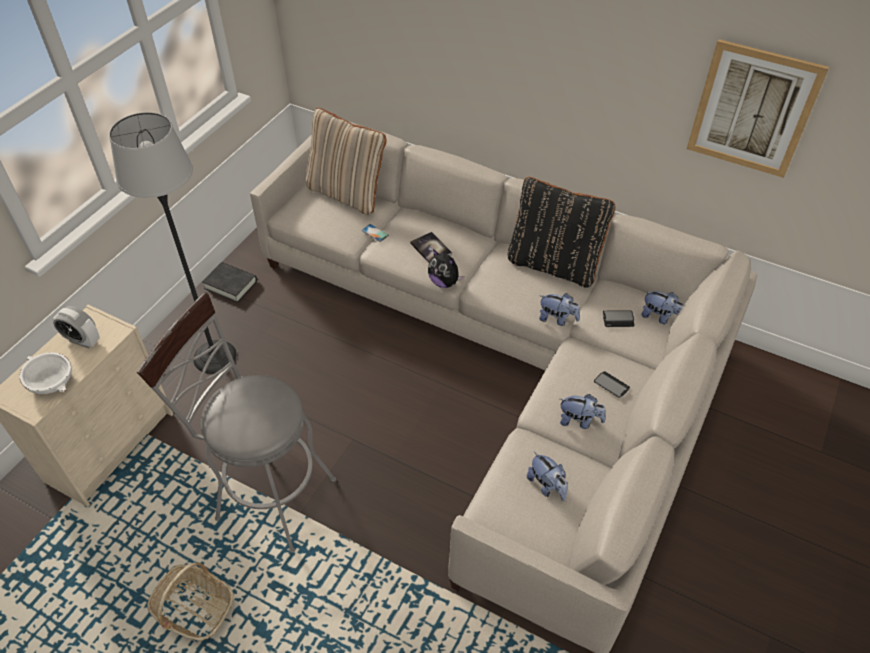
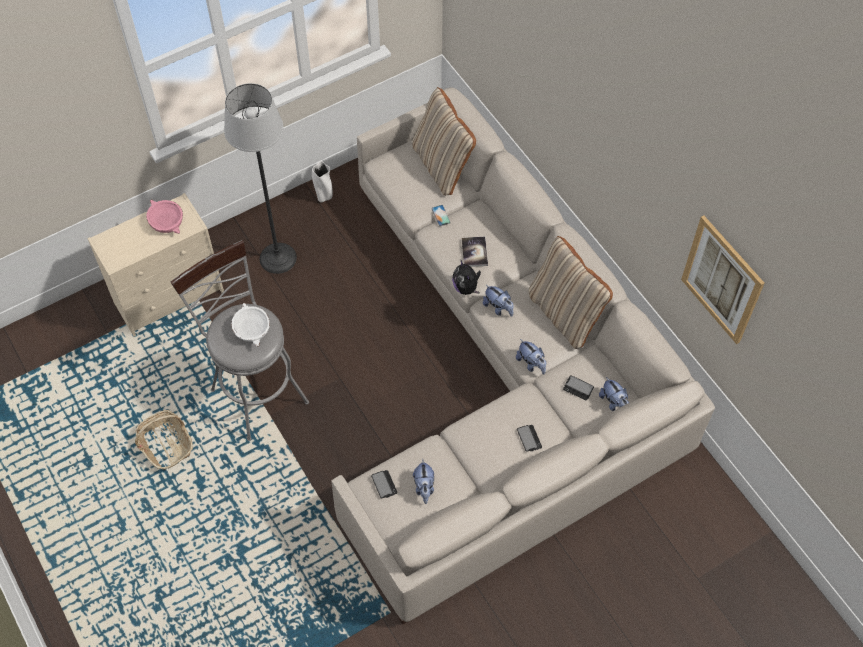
camera: 30 degrees right, 10 degrees up
white bowl [20,352,72,394] -> white bowl moved to [231,303,270,347]
alarm clock [53,306,100,348] -> pink bowl [146,199,183,234]
black book [202,262,257,303] -> white vase [312,161,333,202]
black pillow [508,177,615,288] -> beige pillow [529,236,613,349]
plush toy [560,394,606,429] -> plush toy moved to [483,285,514,317]
none -> phone [371,470,398,498]

